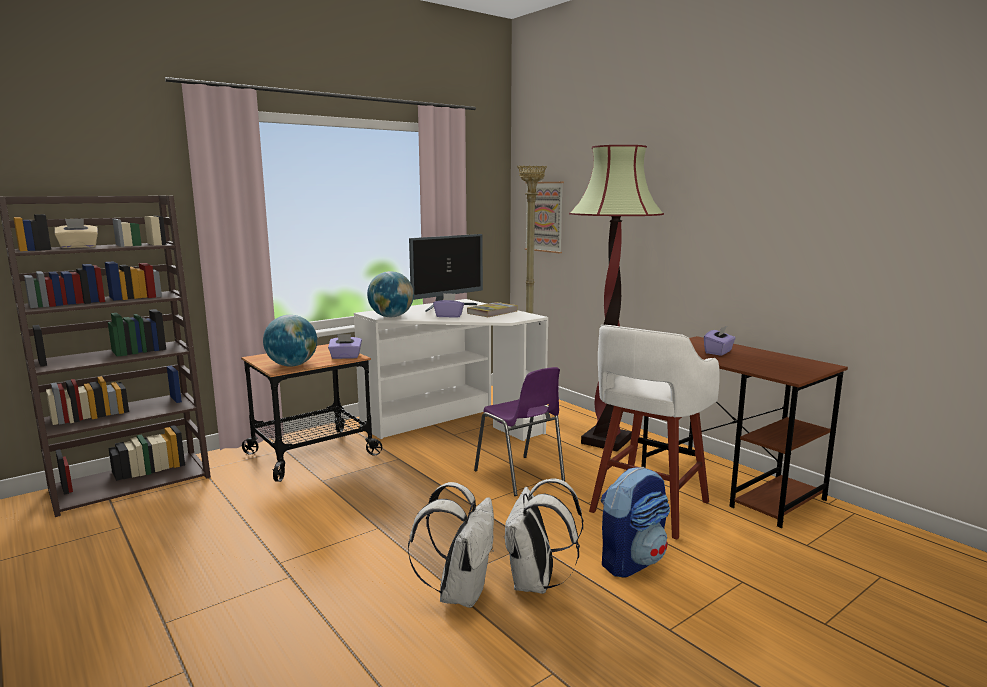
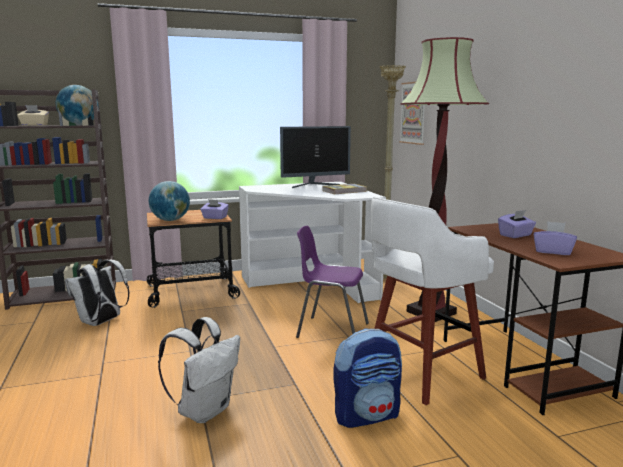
camera: 20 degrees right, 0 degrees up
globe [367,271,414,317] -> globe moved to [56,85,99,125]
purple tissue box [433,293,464,318] -> purple tissue box moved to [534,221,577,255]
purple chair [474,367,565,496] -> purple chair turned 120 degrees clockwise [296,226,369,338]
white backpack [504,478,584,594] -> white backpack moved to [65,260,130,326]

